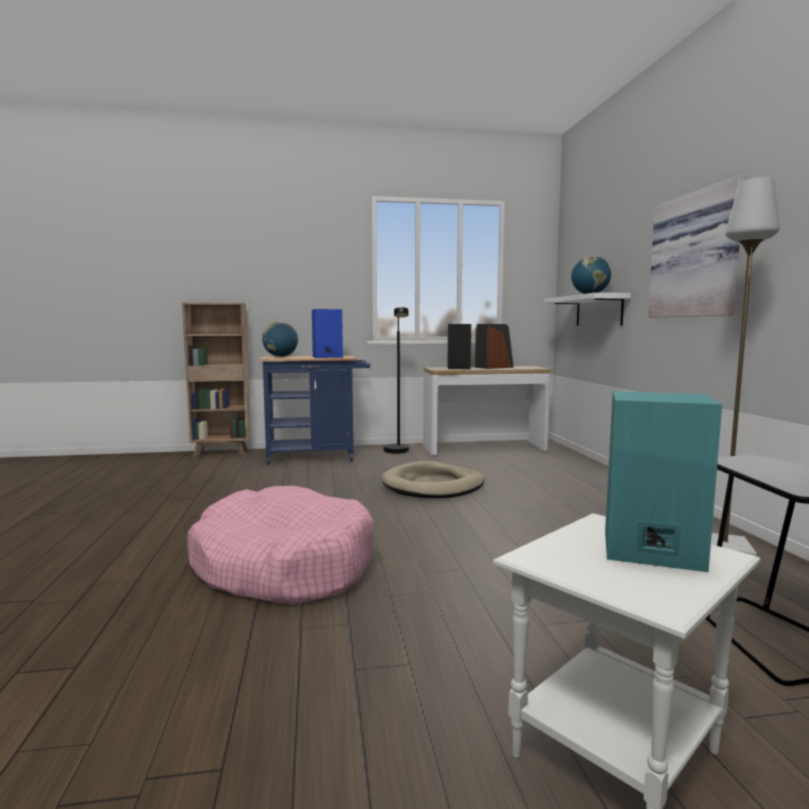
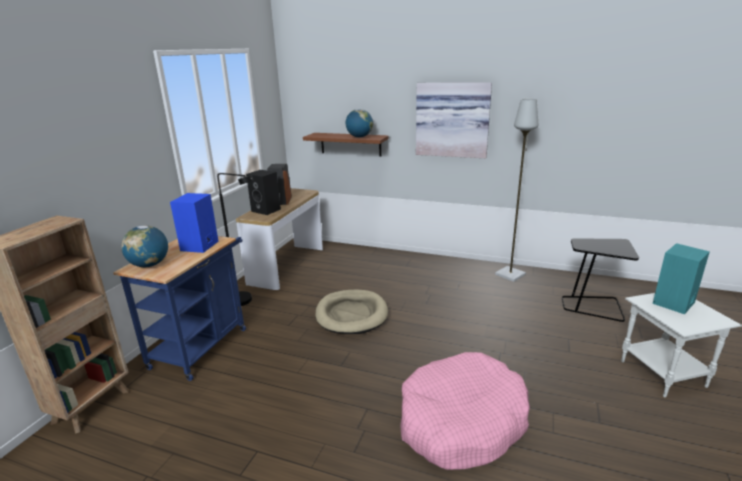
camera: 60 degrees left, 15 degrees up
white shelf [544,293,631,326] -> brown shelf [303,133,389,156]

